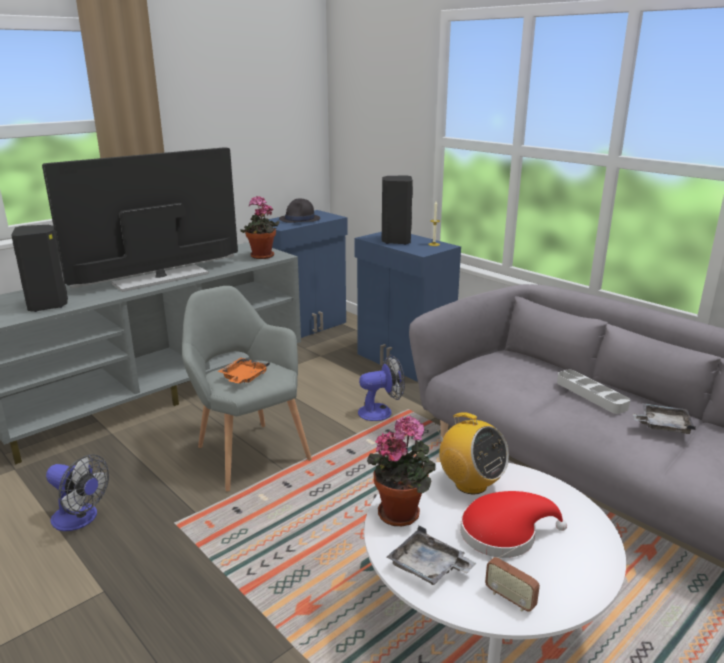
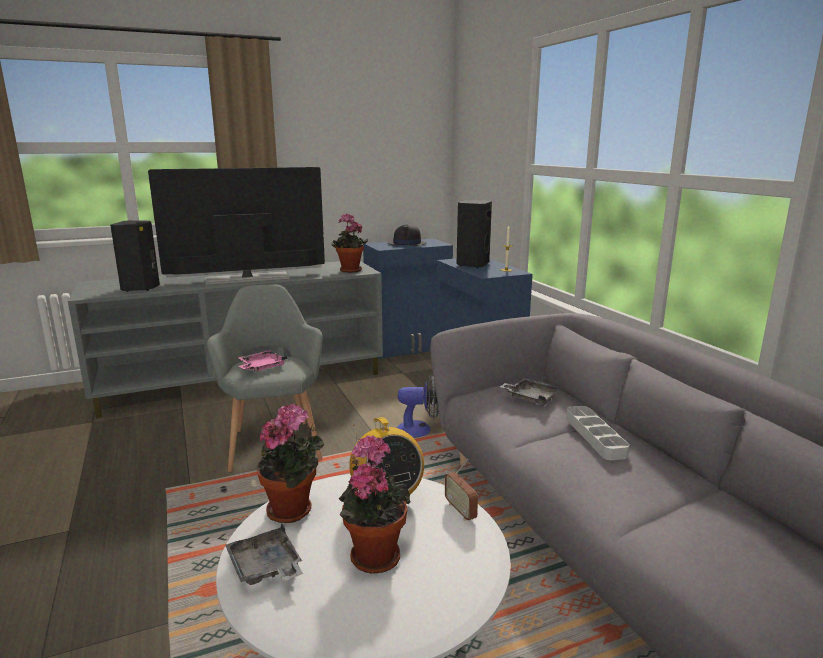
camera: 20 degrees right, 5 degrees down
fan [46,454,109,531] -> none
orange tray [217,358,270,383] -> pink tray [238,350,287,371]
red hat [460,491,567,558] -> potted plant [339,435,411,574]
radio [485,545,540,612] -> radio moved to [445,459,478,521]
grey tray [633,403,696,434] -> grey tray moved to [500,378,560,405]

